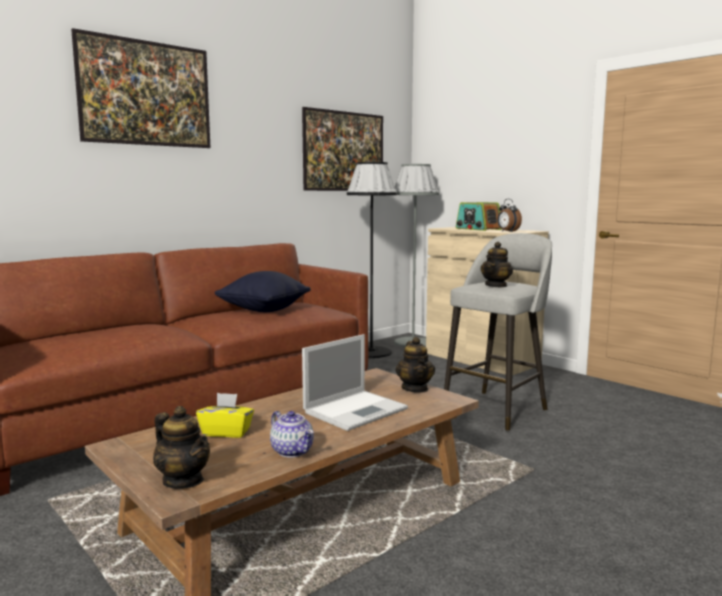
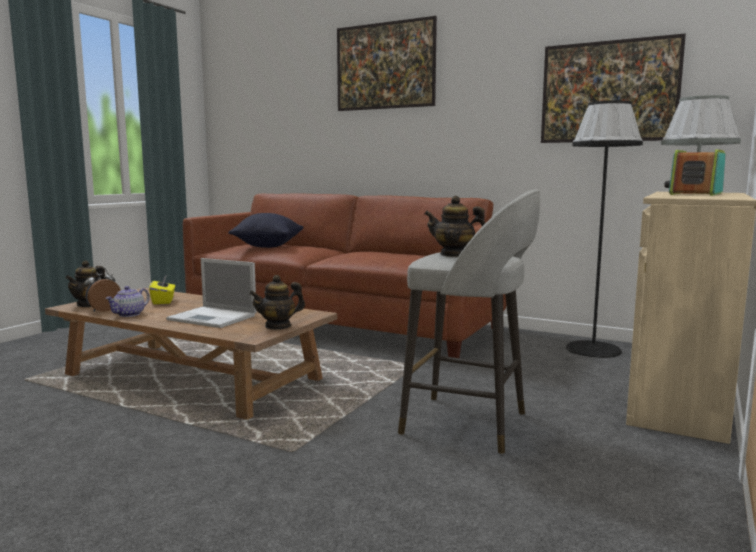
camera: 70 degrees right, 0 degrees up
black pillow [214,271,311,312] -> black pillow moved to [228,213,303,248]
alarm clock [497,199,522,232] -> alarm clock moved to [84,267,121,312]

